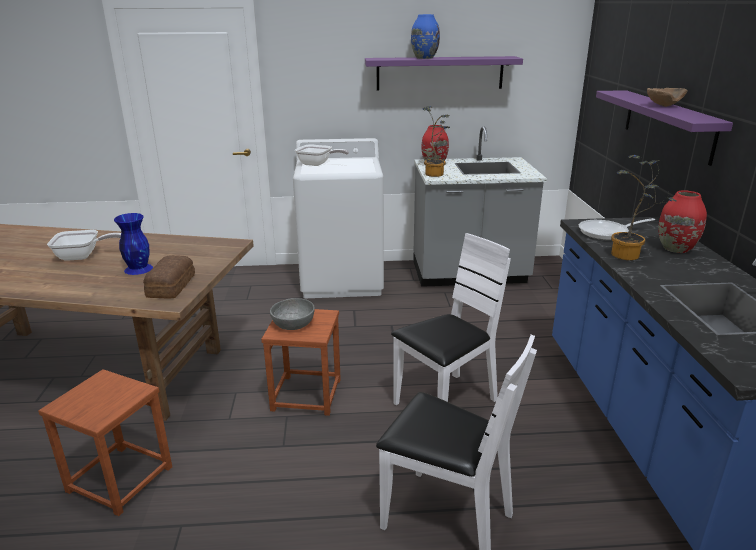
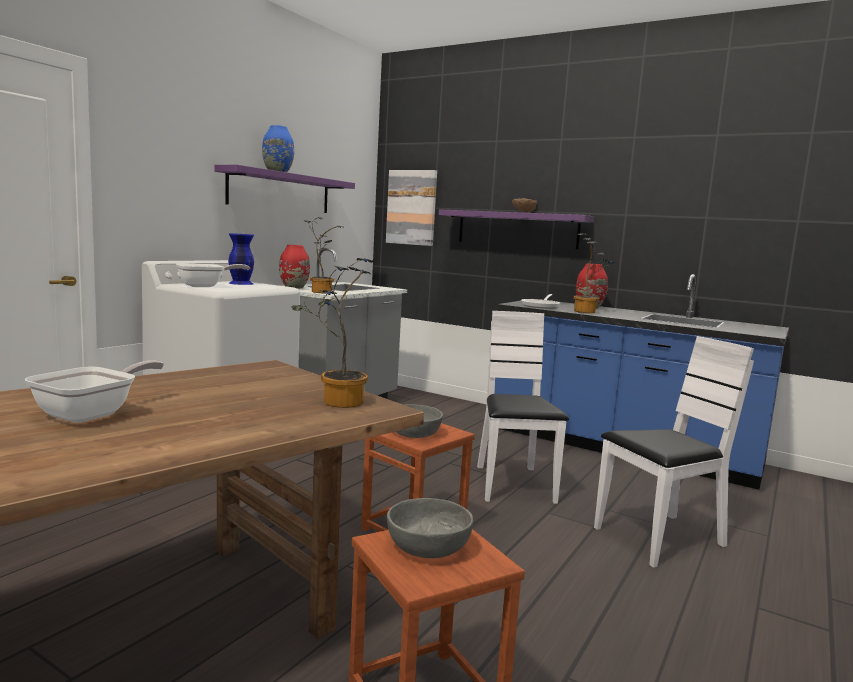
camera: 55 degrees left, 15 degrees down
blue vase [114,213,153,275] -> blue vase moved to [228,233,254,285]
bread [143,255,195,298] -> potted plant [291,258,374,408]
none -> picture [386,170,437,246]
none -> grey bowl [387,498,473,558]

